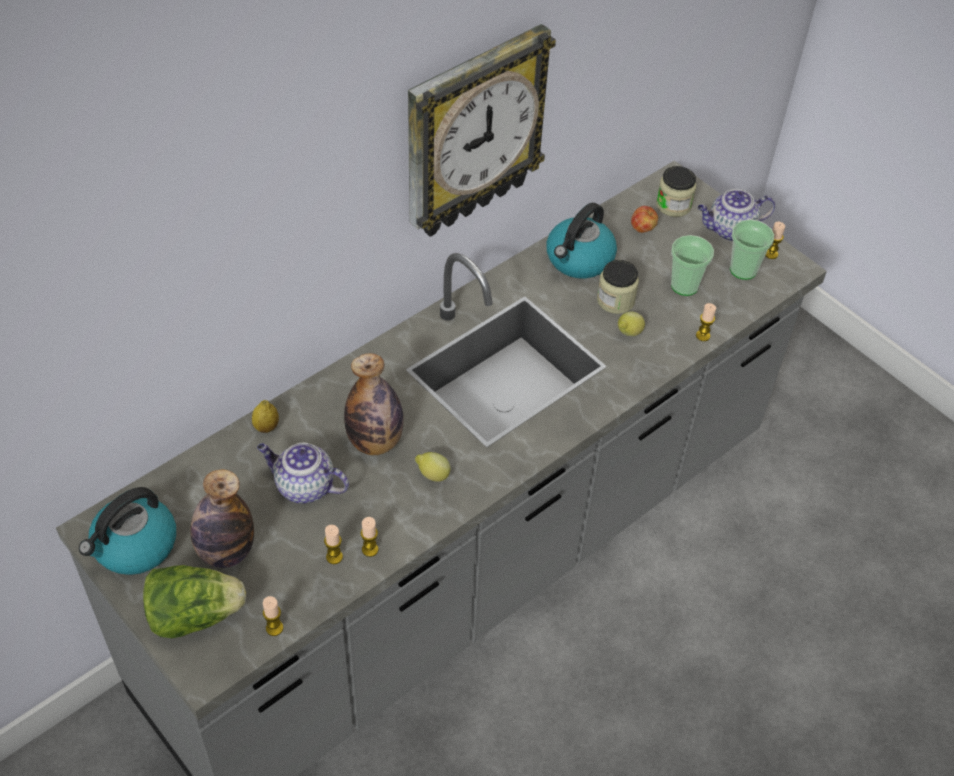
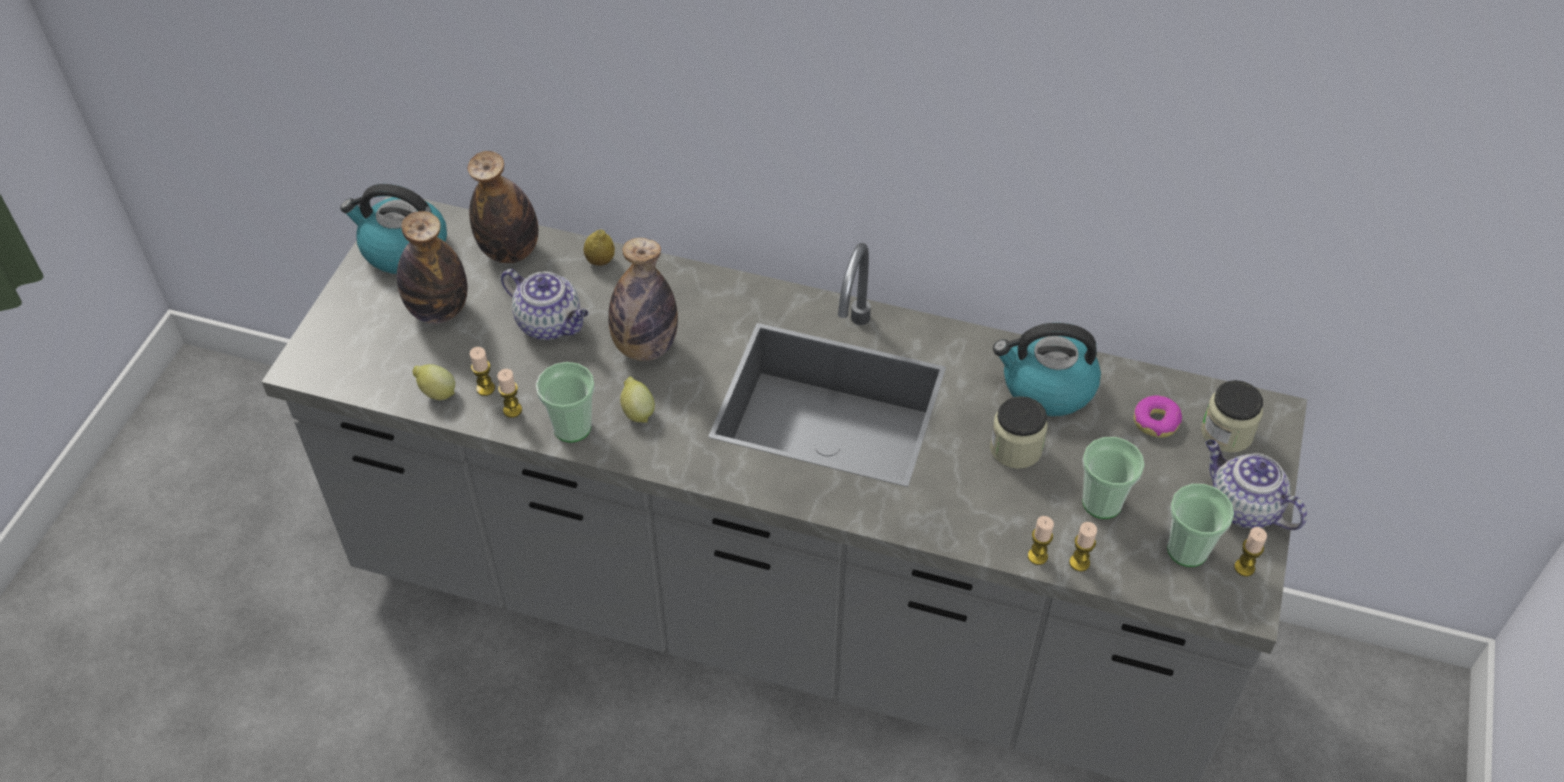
camera: 60 degrees right, 0 degrees up
lettuce [143,565,246,638] -> none
teapot [257,443,349,503] -> teapot turned 135 degrees clockwise [501,269,589,340]
candle [263,596,283,636] -> candle moved to [1069,522,1097,571]
wall clock [408,24,556,237] -> none
lemon [618,311,645,336] -> lemon moved to [413,364,455,400]
apple [631,206,658,233] -> donut [1134,396,1182,438]
none -> bottle [468,151,538,263]
none -> cup [536,362,595,443]

